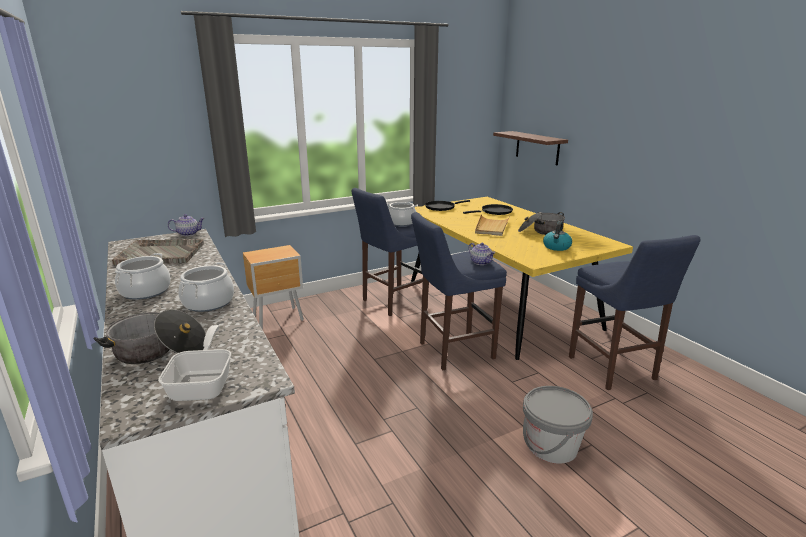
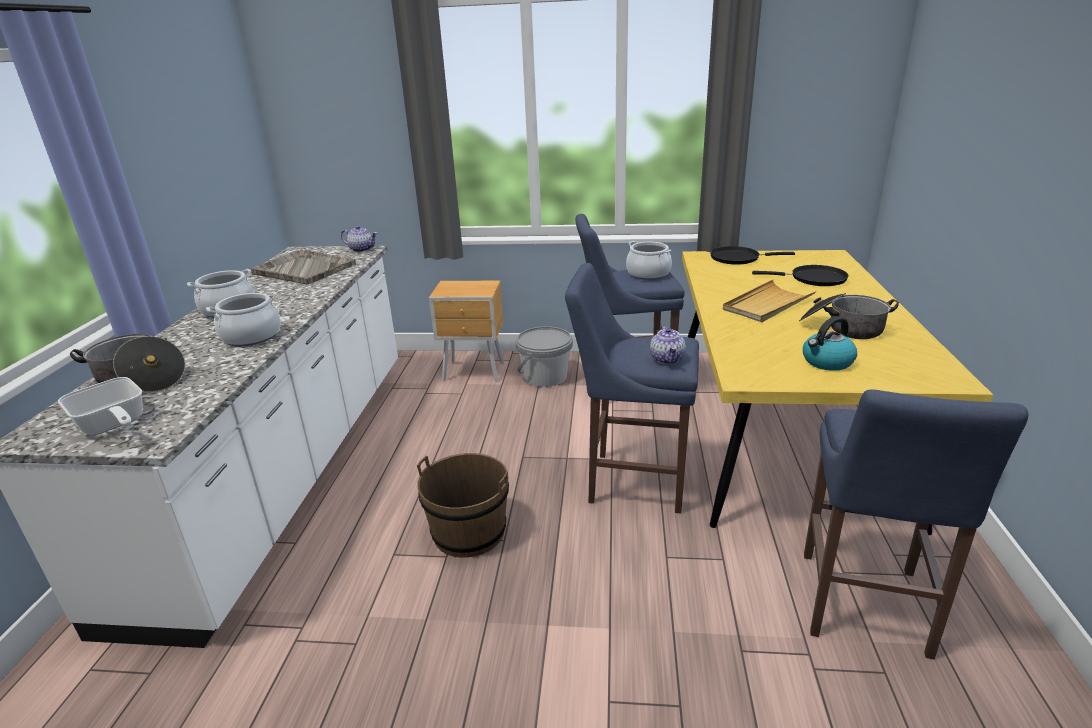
camera: 35 degrees right, 5 degrees up
frying pan [158,325,231,401] -> frying pan turned 105 degrees clockwise [58,377,143,435]
shelf [493,131,568,165] -> none
grey bucket [523,386,593,464] -> grey bucket moved to [515,326,573,387]
none -> brown bucket [417,453,509,558]

